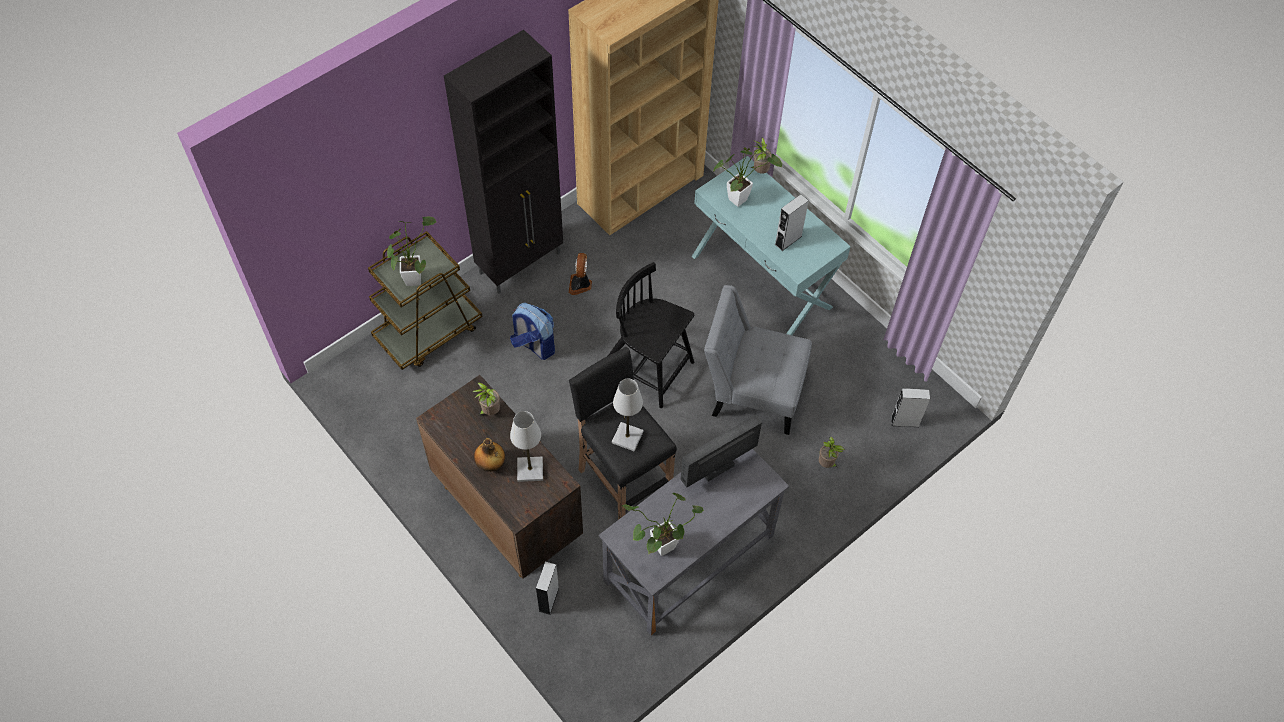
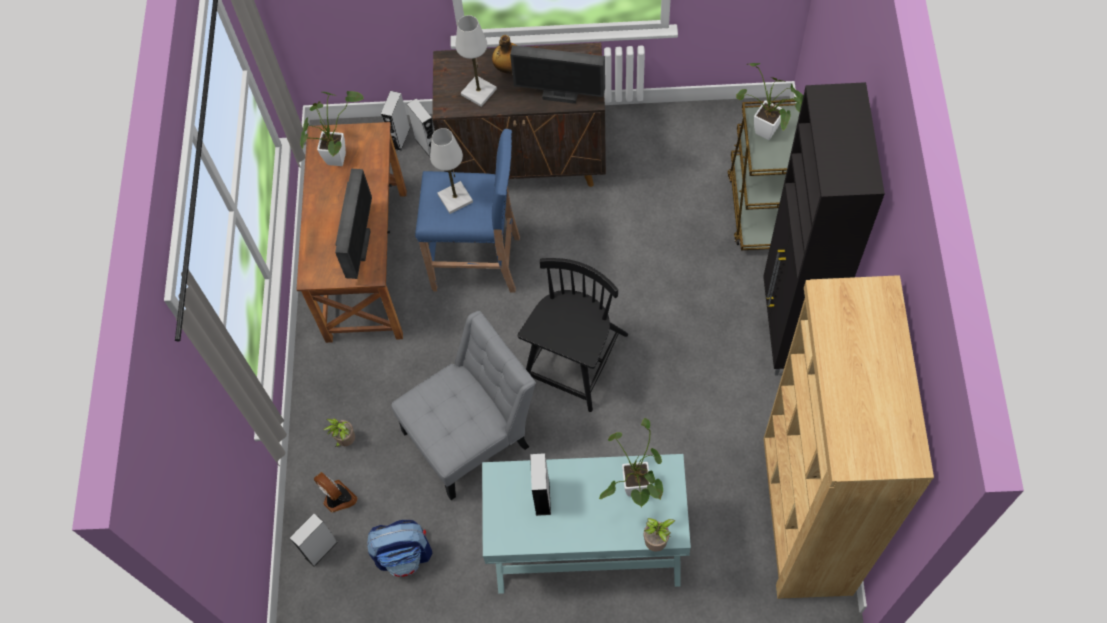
camera: 135 degrees right, 5 degrees up
potted plant [472,382,500,415] -> monitor [510,45,605,104]
backpack [510,303,555,360] -> backpack moved to [367,520,433,577]
fan [569,253,592,295] -> fan moved to [314,472,358,513]
black stool [569,347,677,520] -> blue stool [415,129,520,293]
grey desk [599,449,789,635] -> brown desk [297,122,407,343]
black chair [608,262,695,408] -> black chair turned 45 degrees counterclockwise [518,258,628,412]
none -> grey speaker [381,91,410,151]

